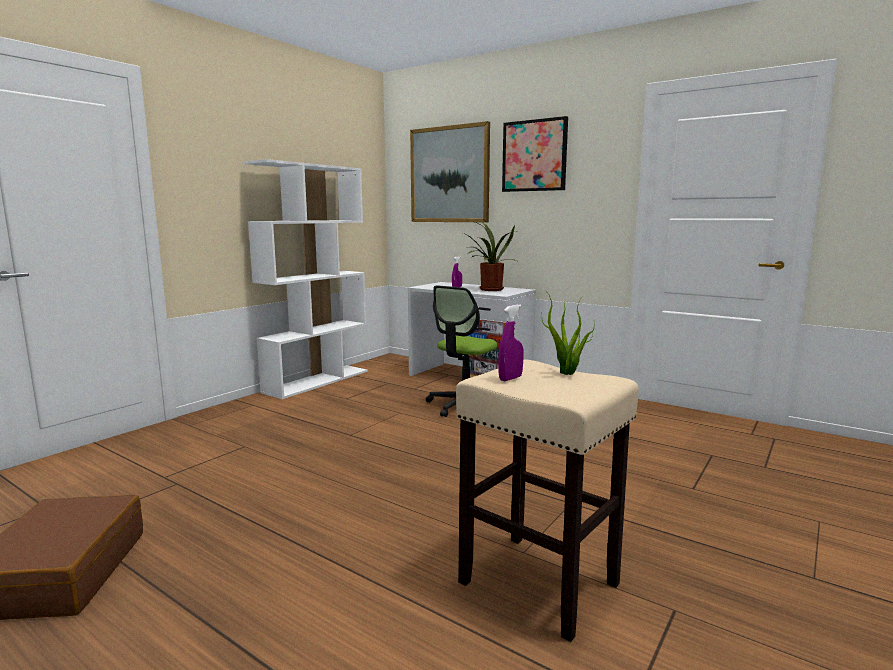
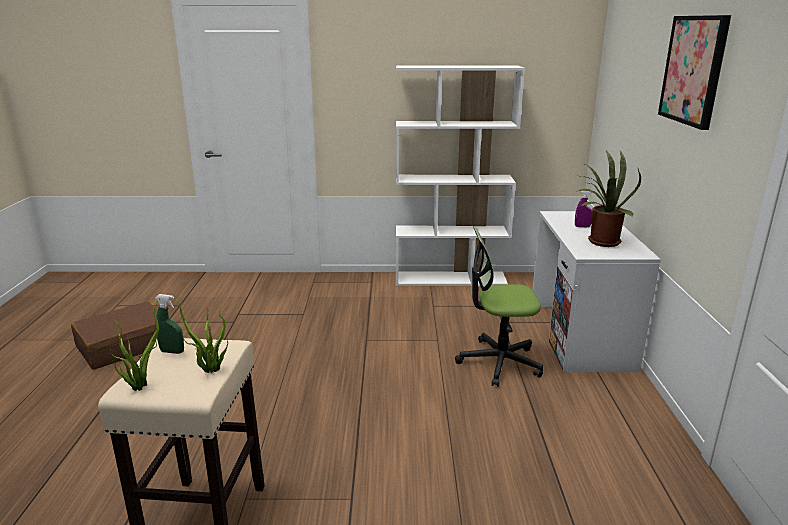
camera: 55 degrees right, 10 degrees up
picture [410,121,490,222] -> none
purple spray bottle [498,304,523,381] -> green spray bottle [155,294,184,354]
none -> potted plant [110,300,159,391]

